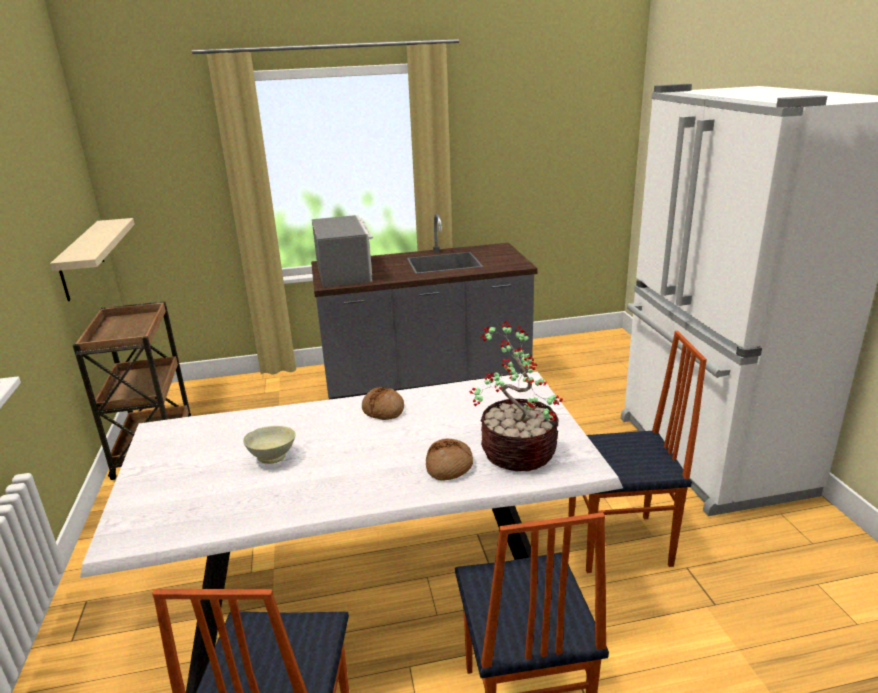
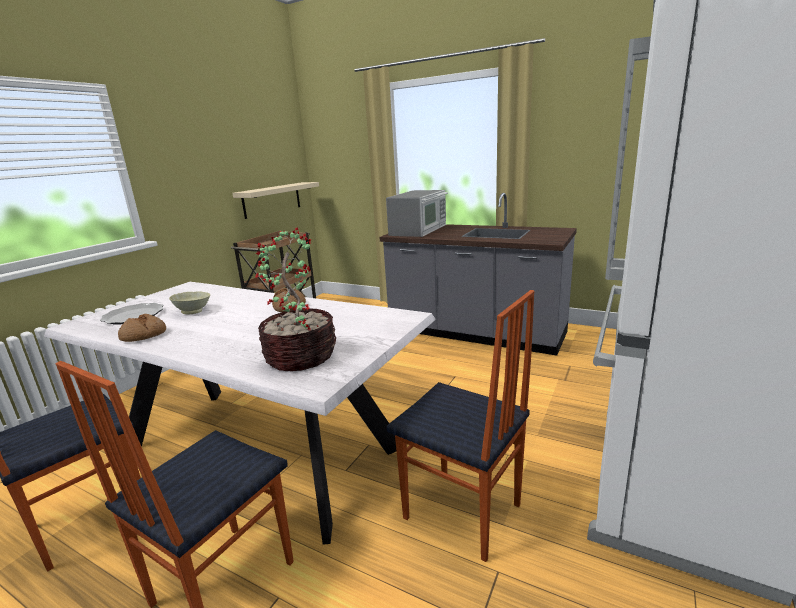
camera: 40 degrees right, 5 degrees down
bread [426,439,473,481] -> bread moved to [118,314,166,342]
none -> plate [100,303,163,325]

